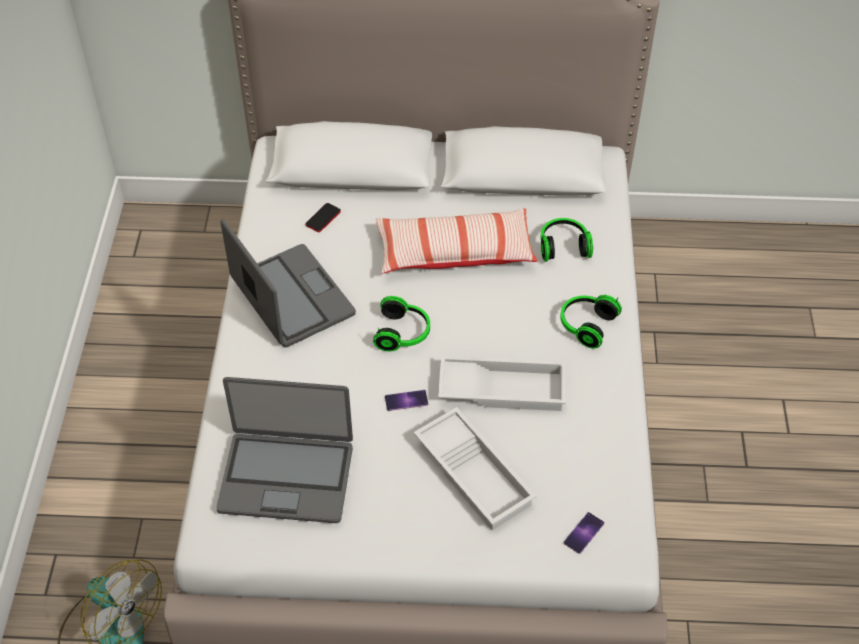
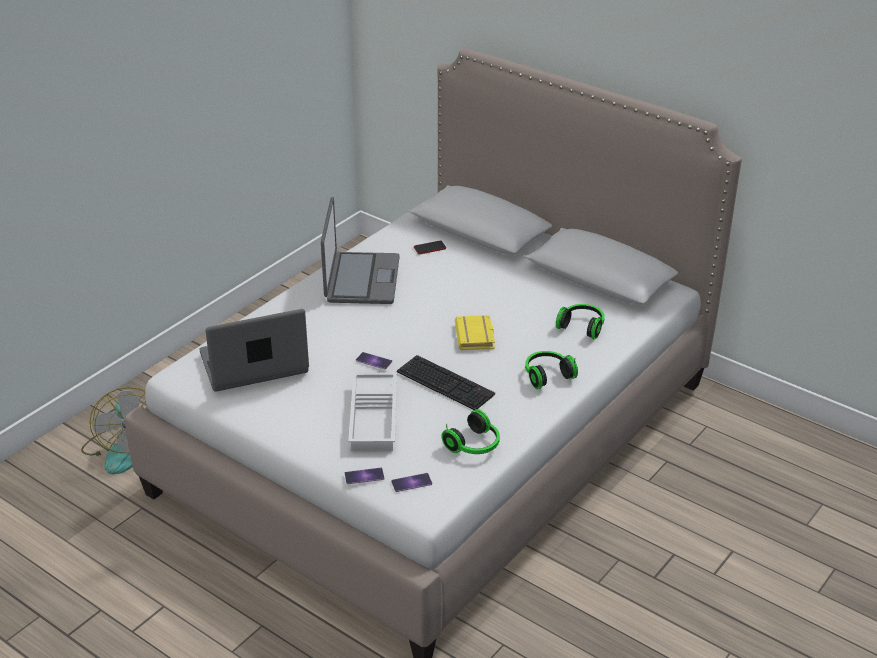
camera: 35 degrees right, 15 degrees down
laptop [216,377,353,523] -> laptop turned 120 degrees clockwise [200,309,309,392]
headphones [373,296,430,351] -> headphones moved to [441,409,500,454]
pillow [376,208,538,273] -> none
white tray [438,356,565,411] -> keyboard [397,355,495,410]
none -> phone [345,468,385,484]
none -> yellow book [455,315,495,350]

